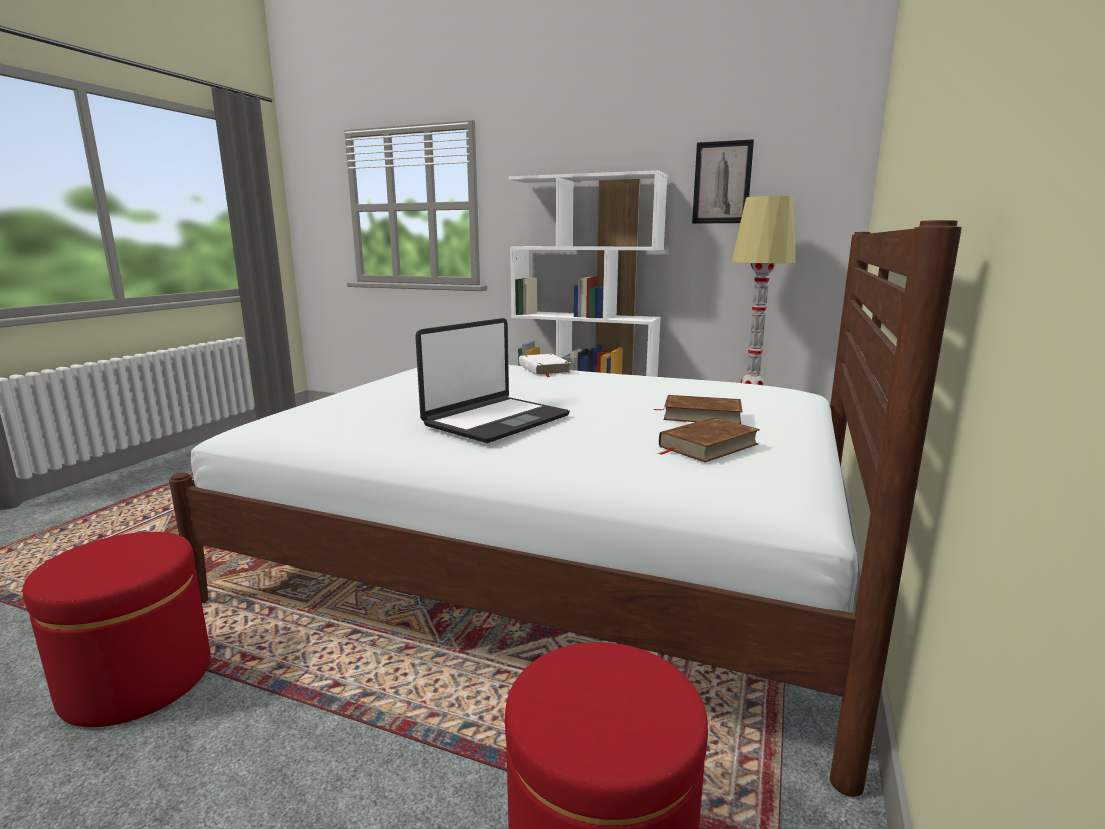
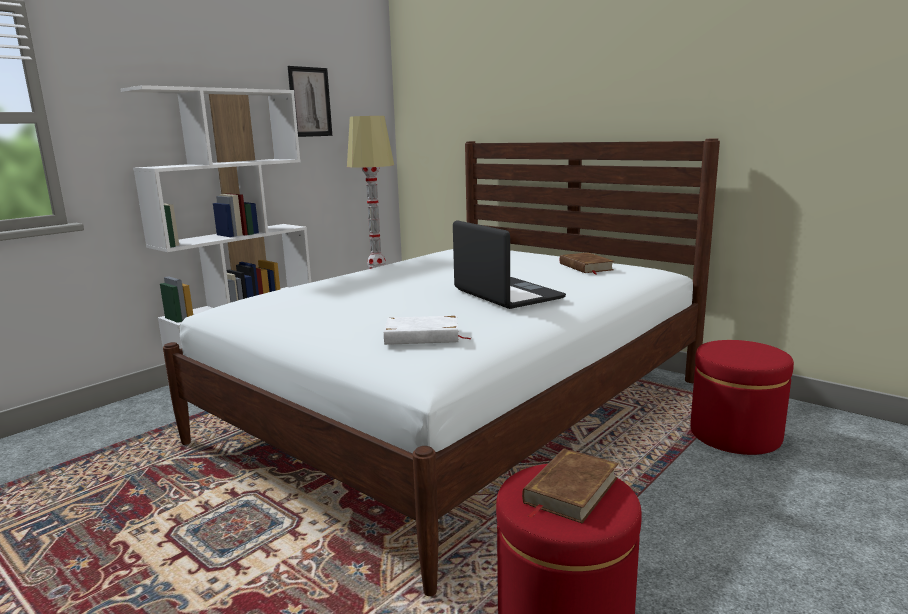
camera: 70 degrees left, 0 degrees up
white book [519,354,571,377] -> white book moved to [384,316,470,345]
brown book [654,395,743,424] -> brown book moved to [522,448,618,523]

